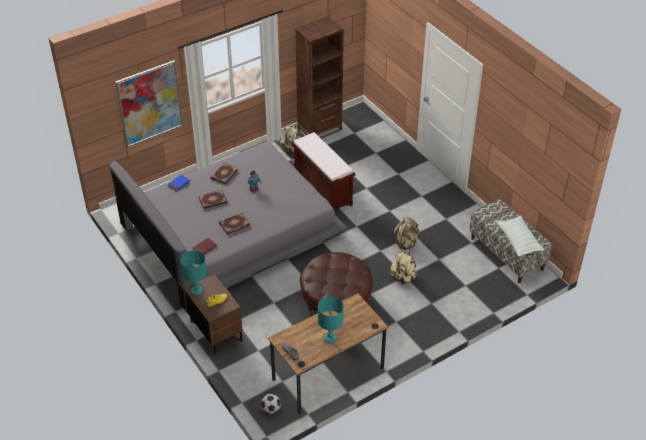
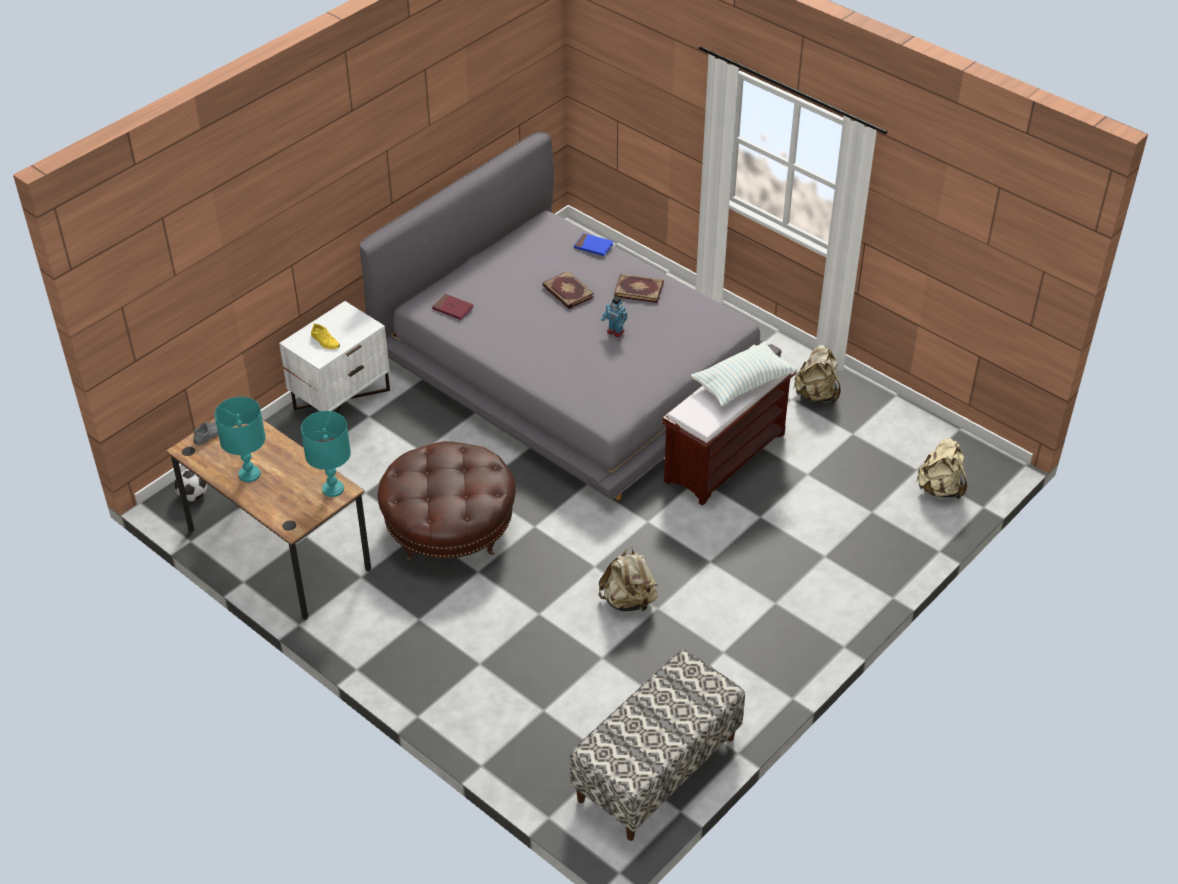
camera: 75 degrees right, 0 degrees up
picture [115,60,183,148] -> none
turquoise table lamp [180,250,207,295] -> turquoise table lamp moved to [301,411,351,497]
brown nightstand [184,274,243,354] -> white nightstand [279,301,390,413]
book [219,213,250,234] -> none
brown bookcase [295,17,344,138] -> none
beige backpack [390,251,416,285] -> beige backpack moved to [916,438,967,499]
pillow [496,215,544,257] -> pillow moved to [691,341,797,407]

